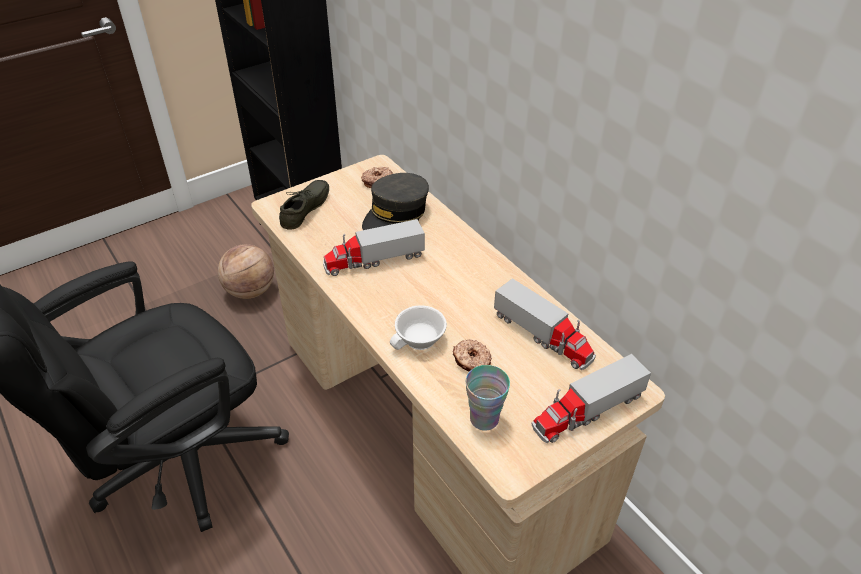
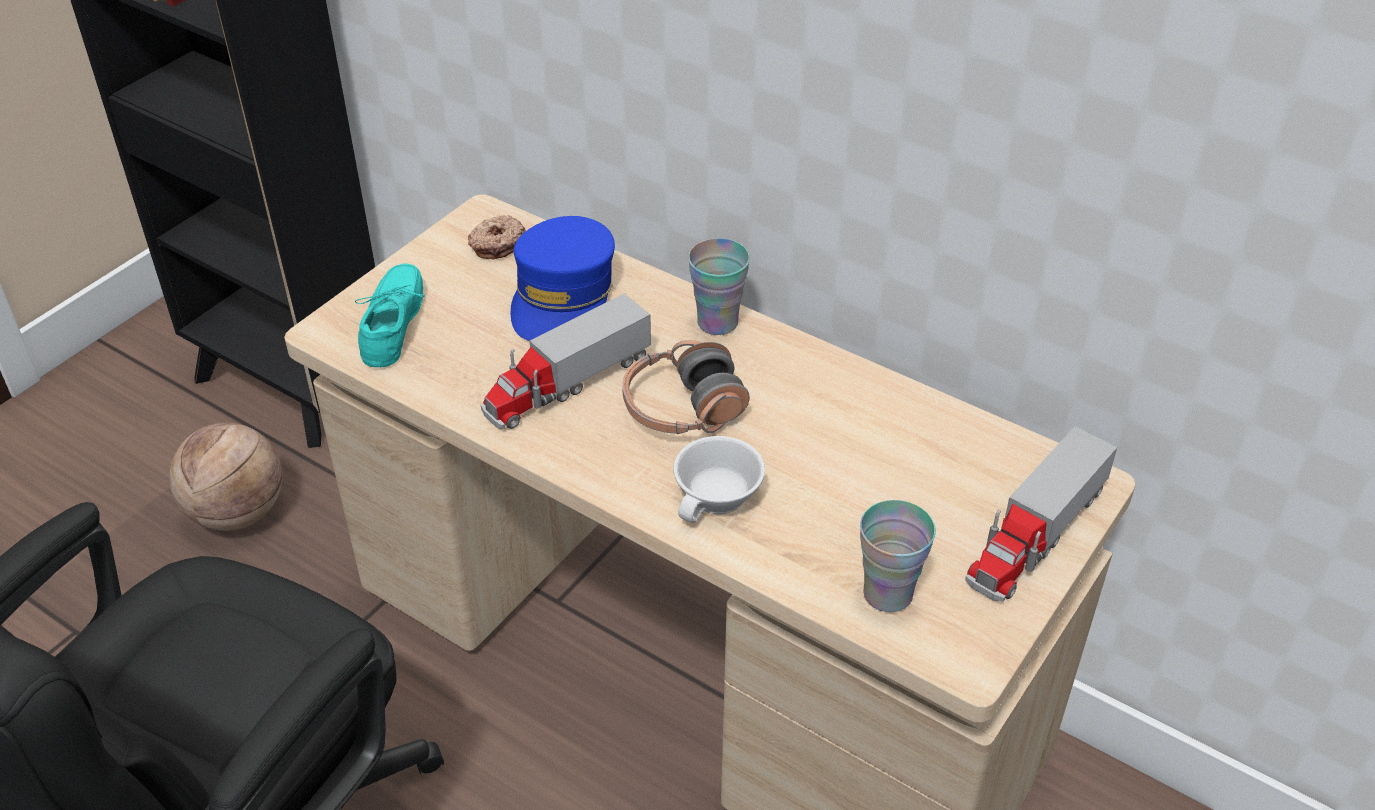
camera: 20 degrees left, 0 degrees up
grey shoe [279,180,329,230] -> turquoise shoe [355,263,425,367]
grey cap [362,173,429,230] -> blue cap [510,216,615,341]
donut [453,339,492,372] -> none
toy truck [494,278,596,370] -> none
none -> headphones [622,340,750,434]
none -> cup [688,238,750,335]

